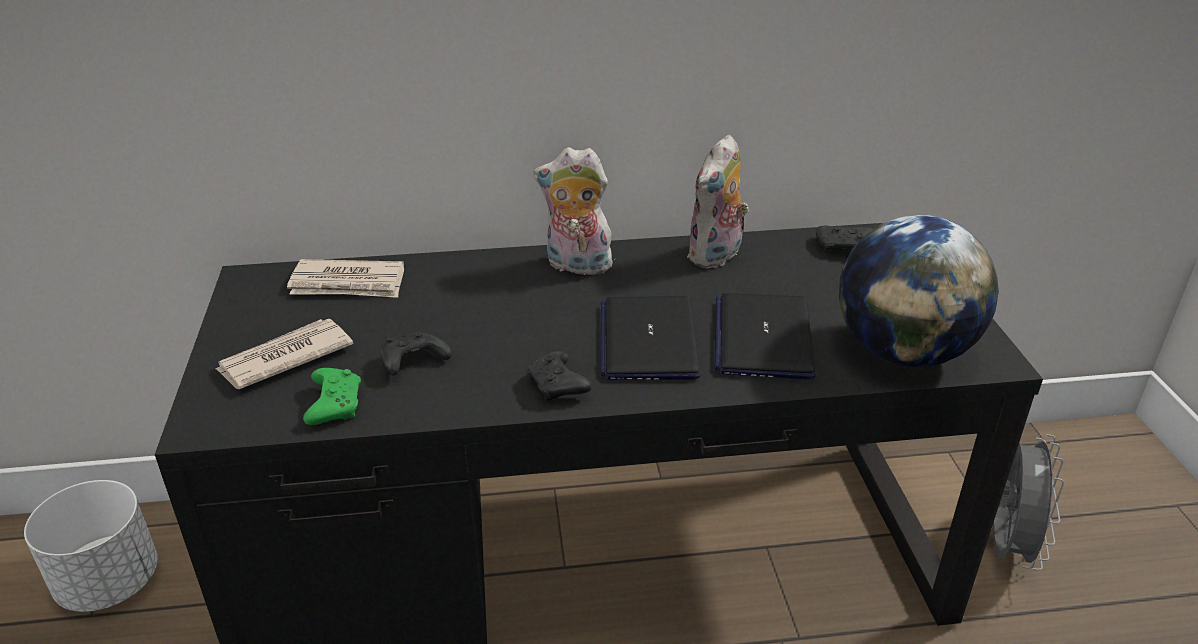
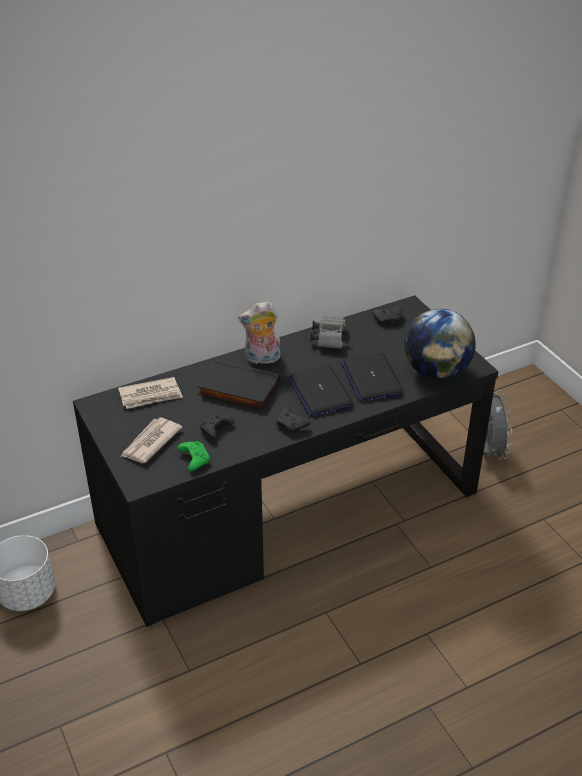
camera: 20 degrees left, 5 degrees up
plush toy [687,135,749,269] -> grey binoculars [310,316,346,349]
none -> black book [197,360,280,411]

